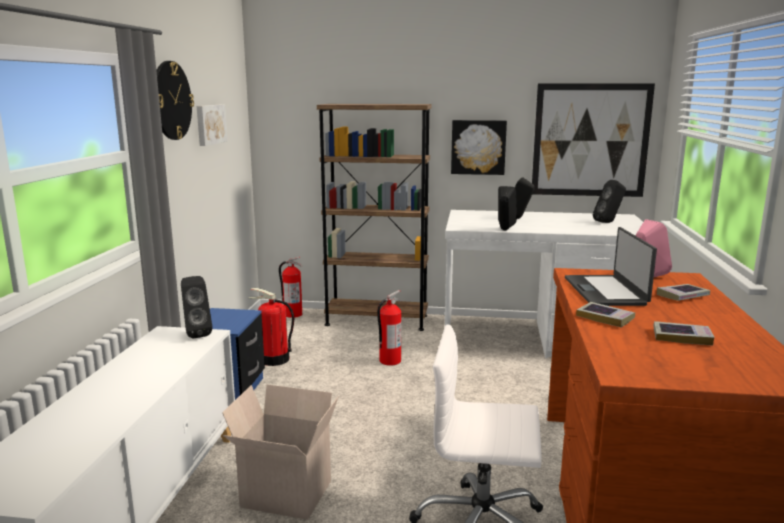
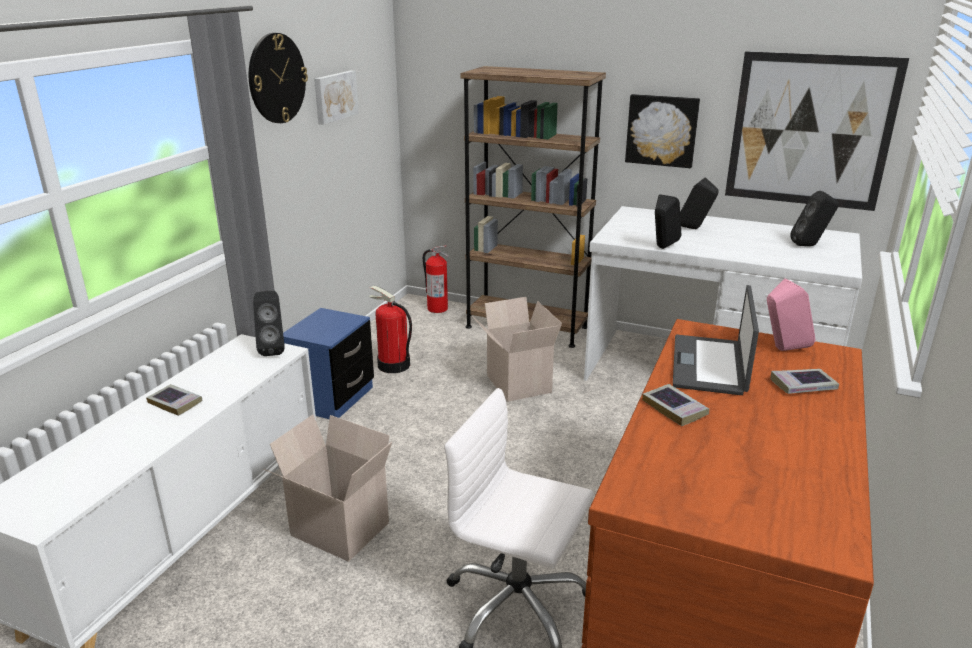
camera: 15 degrees right, 10 degrees up
fire extinguisher [377,290,402,366] -> cardboard box [472,297,562,402]
book [653,321,715,345] -> book moved to [146,384,203,416]

